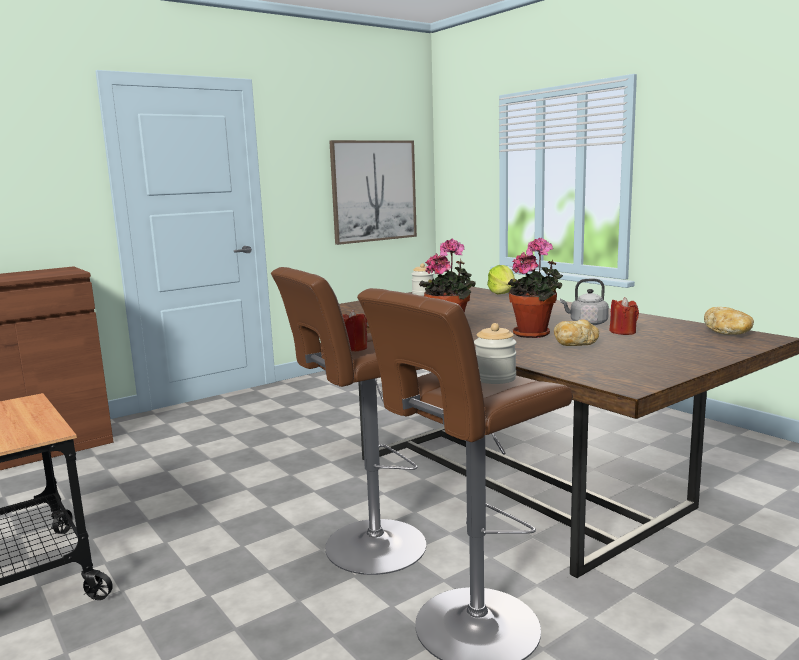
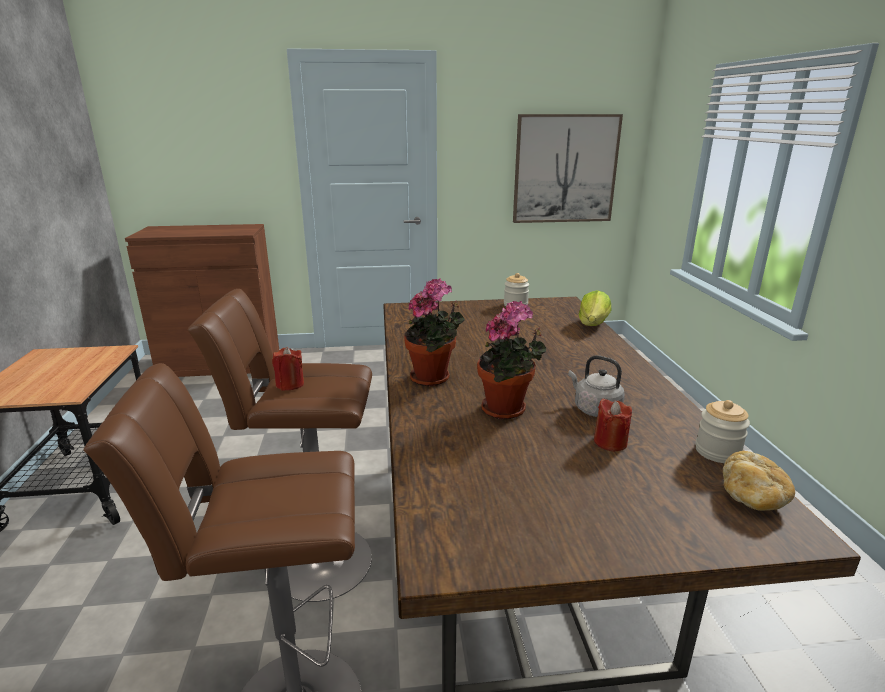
camera: 30 degrees right, 10 degrees up
jar [474,323,517,384] -> jar moved to [695,400,750,463]
bread [554,319,599,346] -> none

